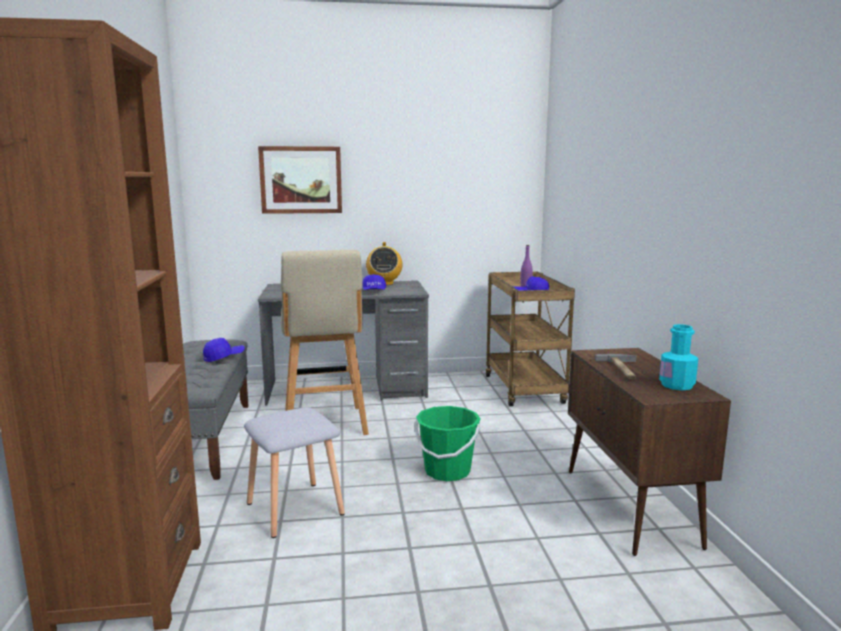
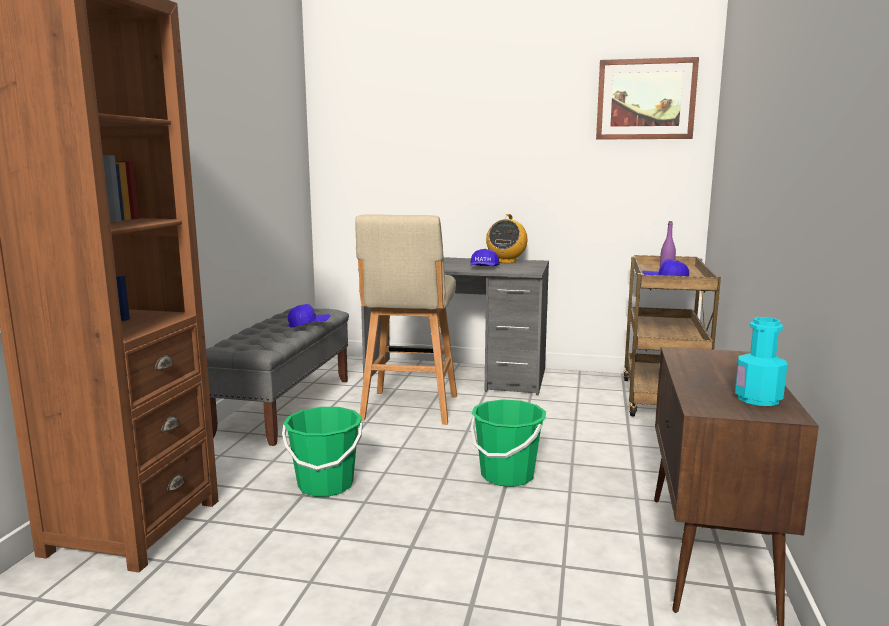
camera: 20 degrees right, 0 degrees up
grey stool [244,407,345,538] -> green bucket [282,407,363,497]
picture [258,146,342,214] -> picture moved to [596,57,699,140]
hammer [594,354,636,379] -> none

